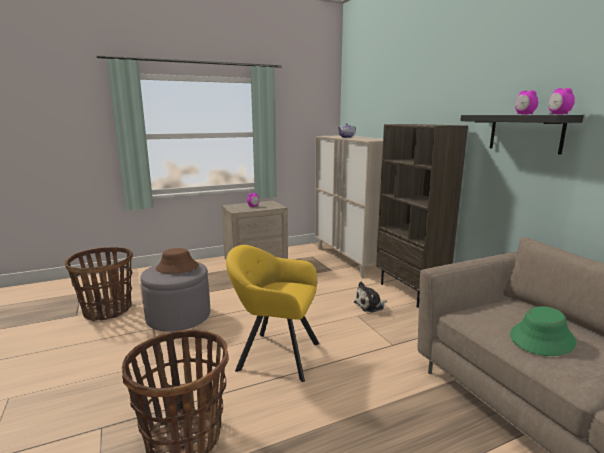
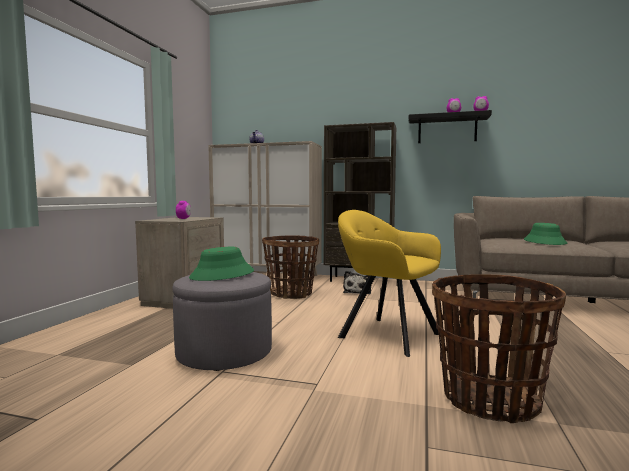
camera: 50 degrees left, 10 degrees down
basket [65,247,133,321] -> basket moved to [262,235,319,299]
brown hat [156,248,199,274] -> green hat [189,247,254,281]
yellow armchair [226,245,319,382] -> yellow armchair turned 75 degrees clockwise [338,210,441,357]

